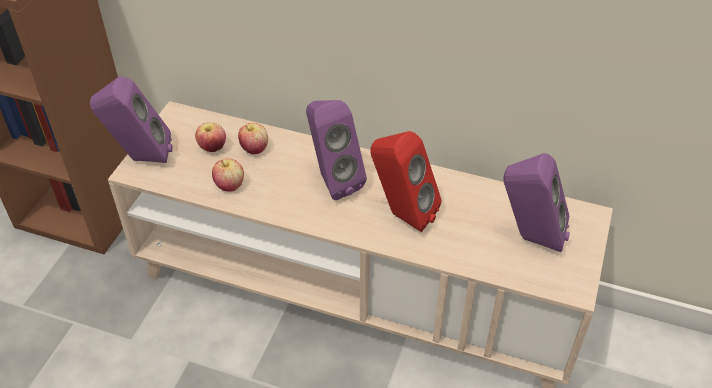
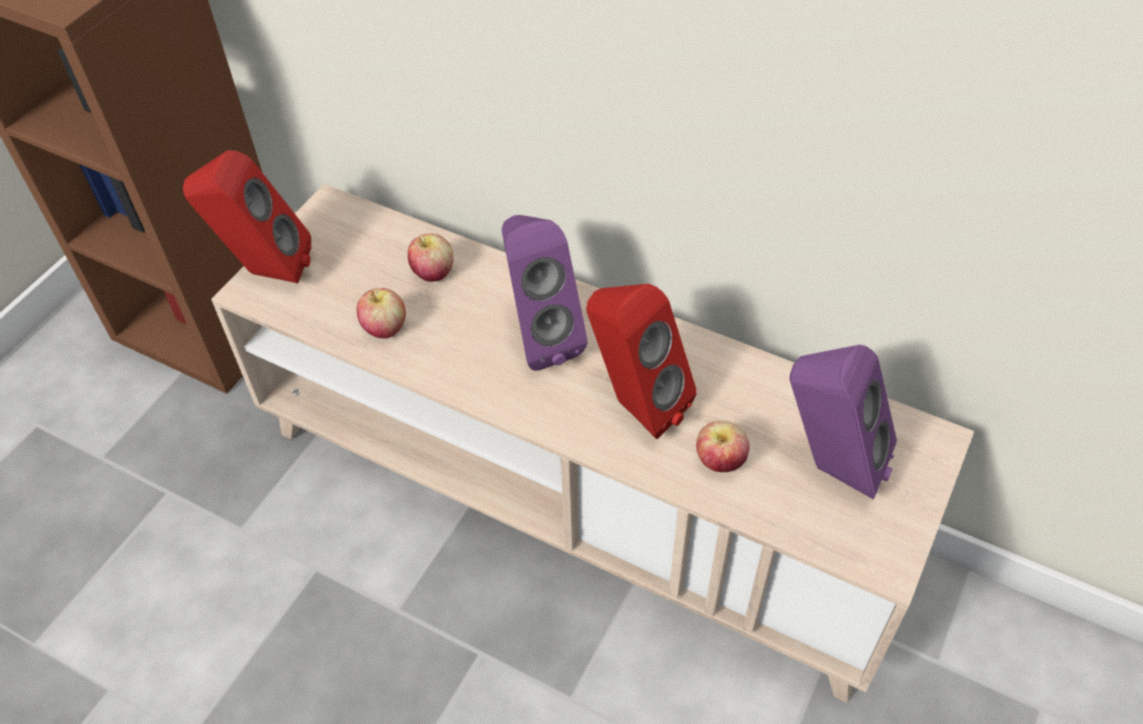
camera: 10 degrees right, 5 degrees up
purple speaker [90,77,173,163] -> red speaker [183,150,312,283]
apple [195,122,226,152] -> apple moved to [696,421,750,472]

